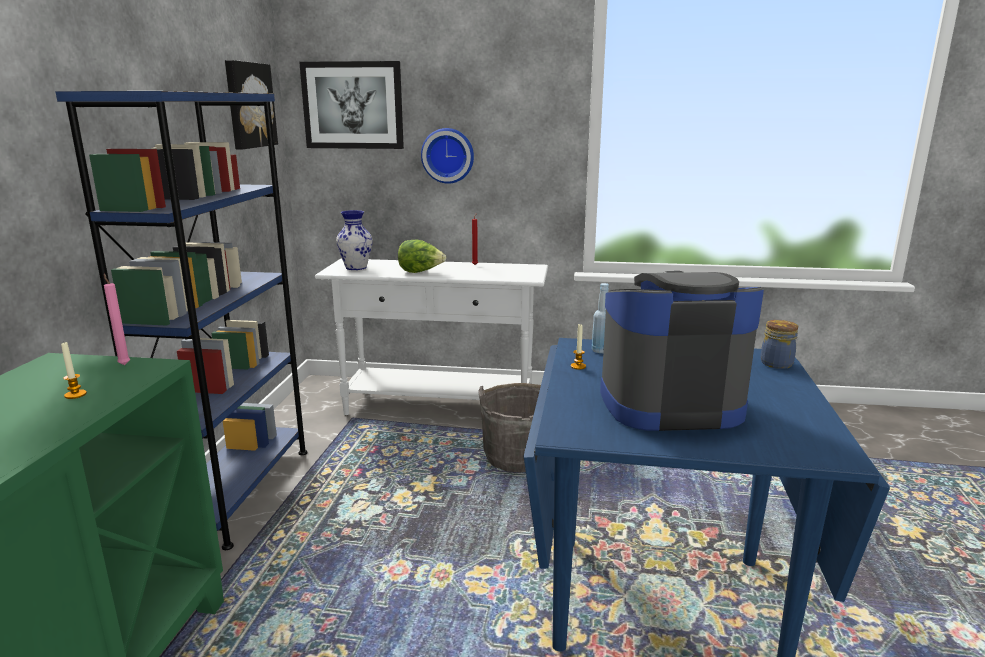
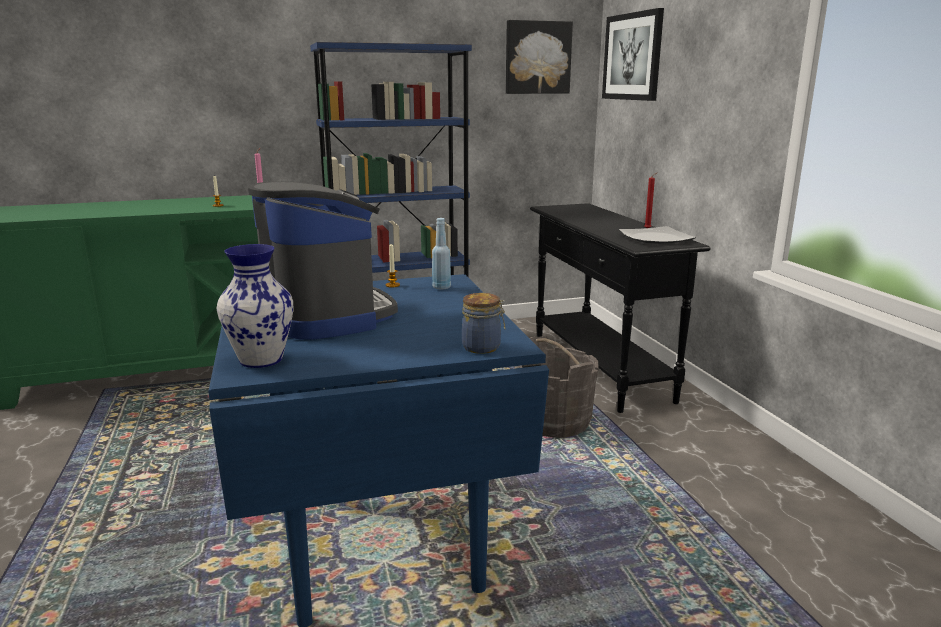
camera: 65 degrees right, 0 degrees up
white console table [315,258,548,415] -> black console table [530,203,710,413]
vase [336,210,373,270] -> vase moved to [217,244,293,368]
lettuce [398,240,446,273] -> none
wall clock [421,128,474,184] -> none
none -> plate [619,226,696,244]

